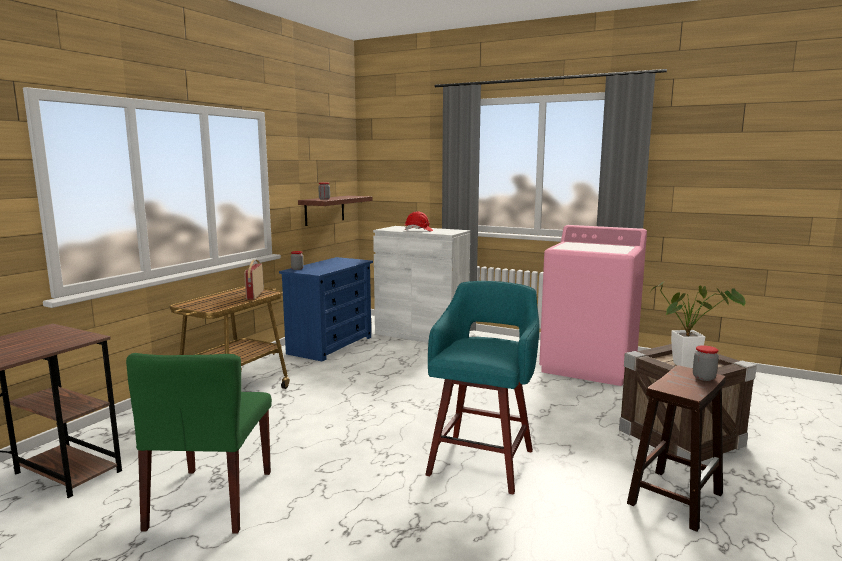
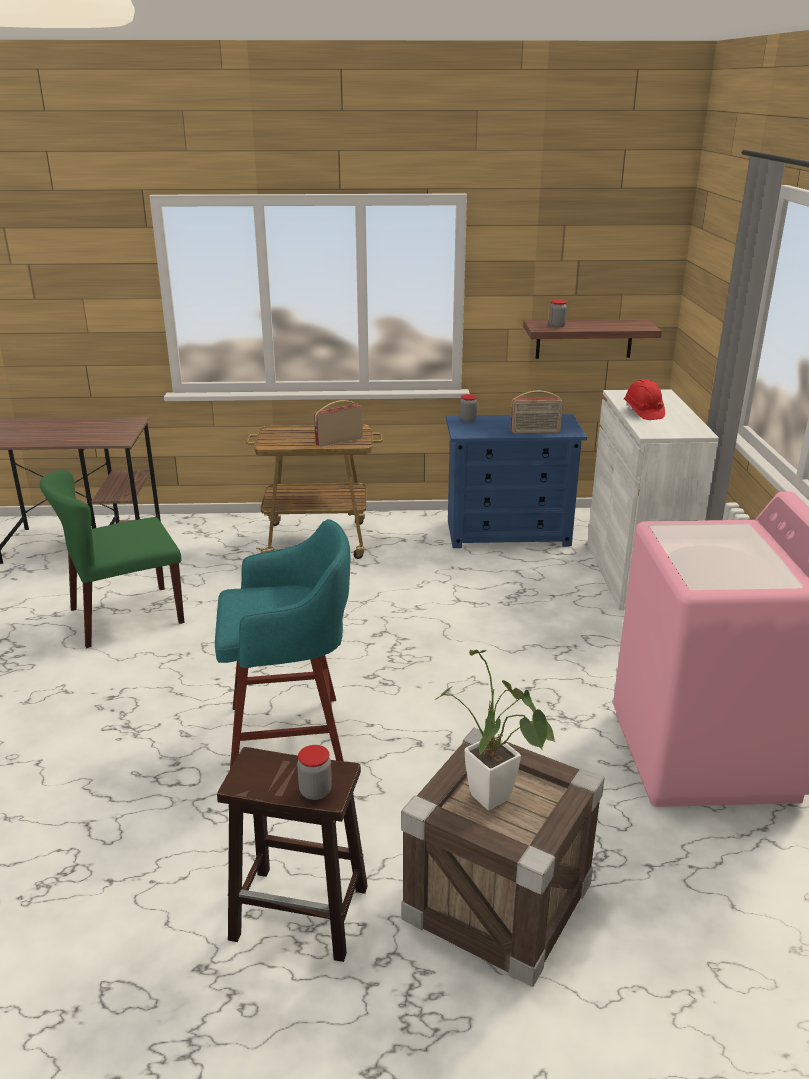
camera: 60 degrees right, 15 degrees up
none -> radio [511,391,563,433]

